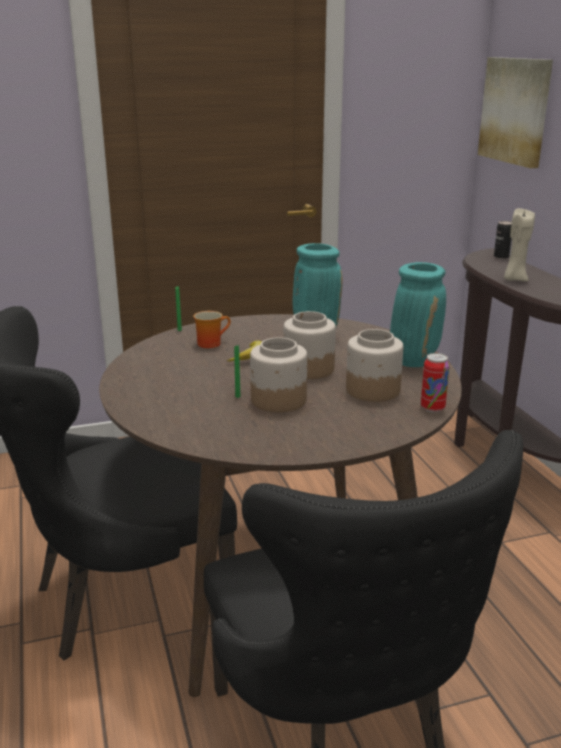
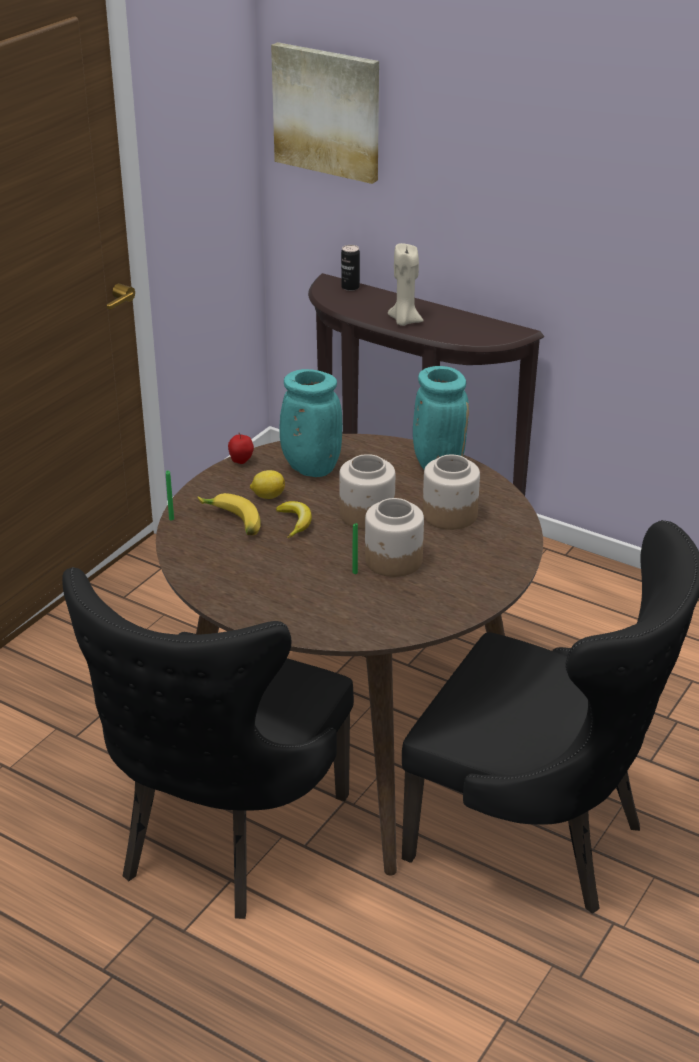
camera: 40 degrees left, 10 degrees up
mug [193,311,231,348] -> banana [197,493,261,535]
can [421,353,450,412] -> none
none -> apple [228,432,254,464]
none -> lemon [250,470,285,499]

